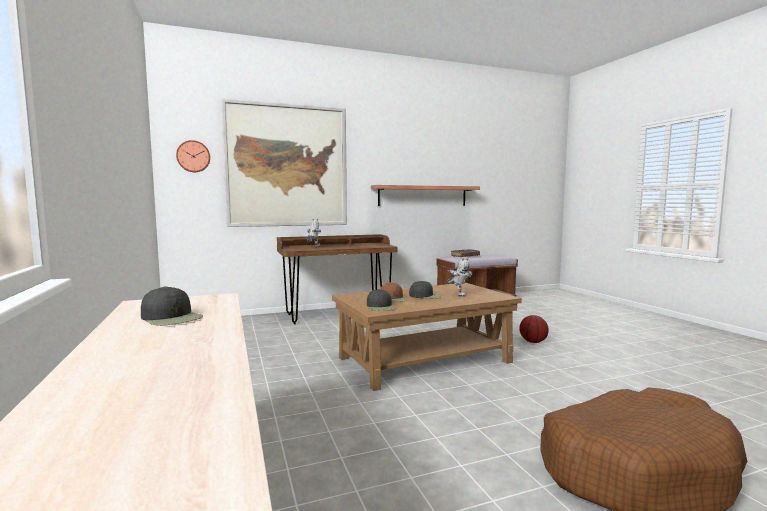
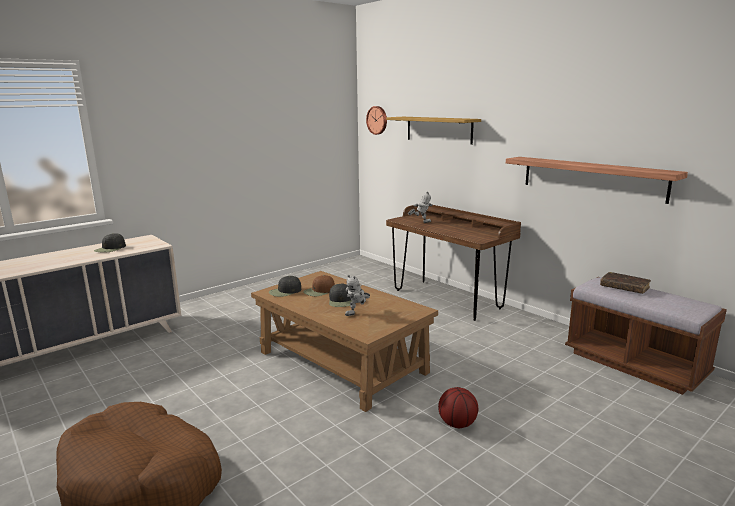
camera: 70 degrees right, 10 degrees up
picture [221,98,347,227] -> shelf [386,117,481,145]

